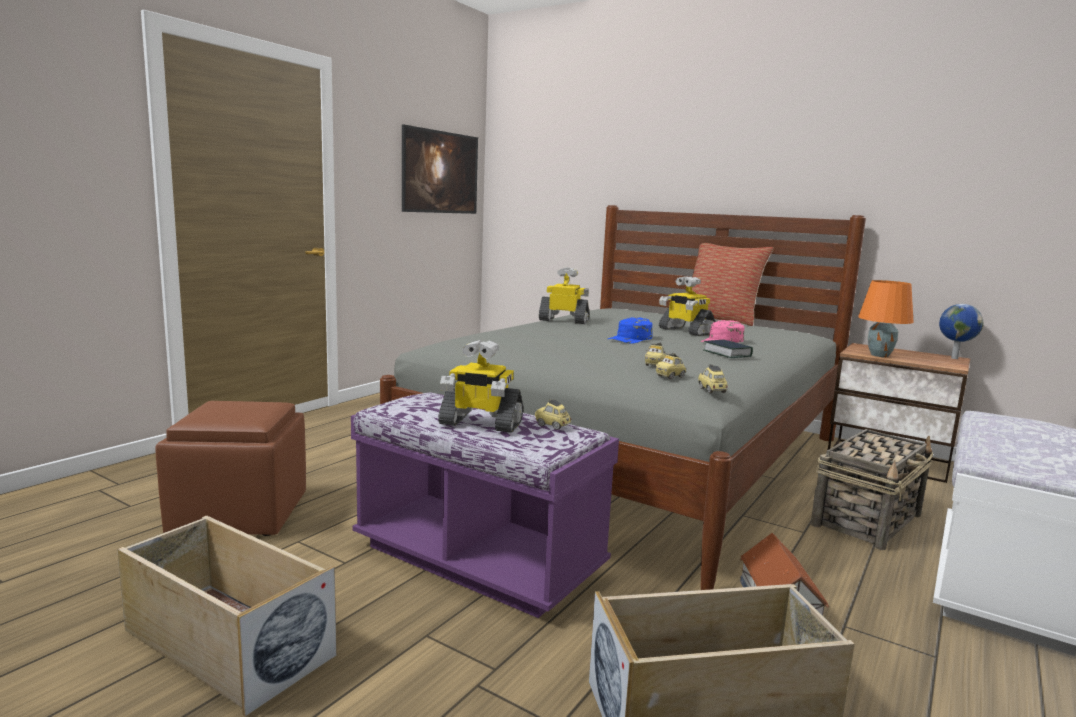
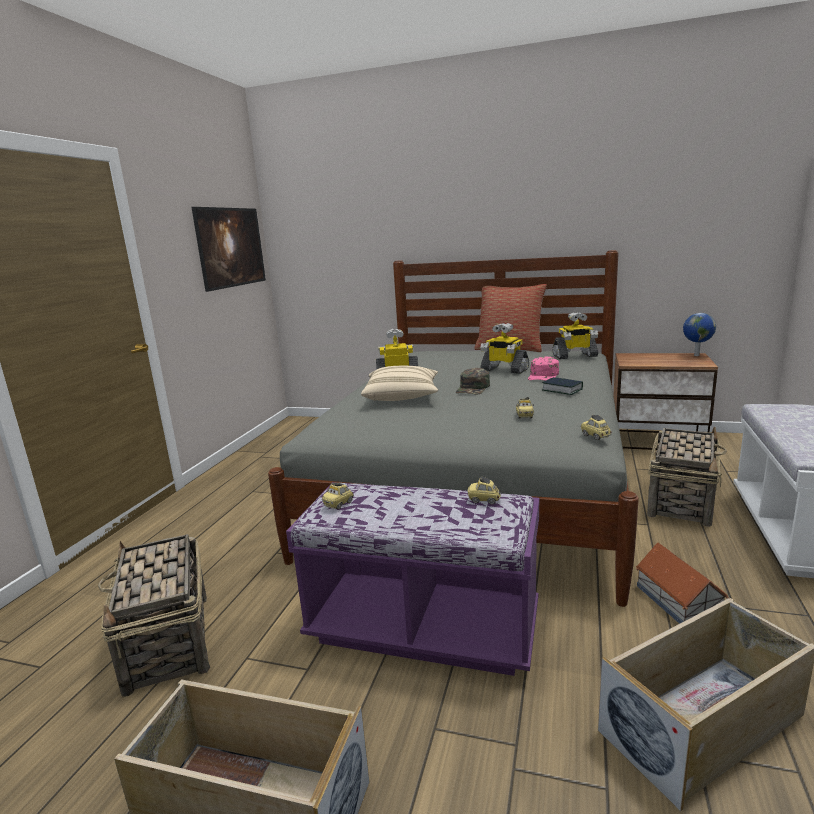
camera: 15 degrees left, 5 degrees up
brown ottoman [155,401,306,536] -> basket [98,534,210,697]
toy robot [438,340,523,433] -> toy robot moved to [553,312,598,359]
blue cap [608,317,653,344] -> green cap [456,368,490,394]
toy car [655,353,686,379] -> toy car moved to [322,483,354,510]
orange table lamp [858,280,914,357] -> none
none -> beige pillow [361,366,438,401]

